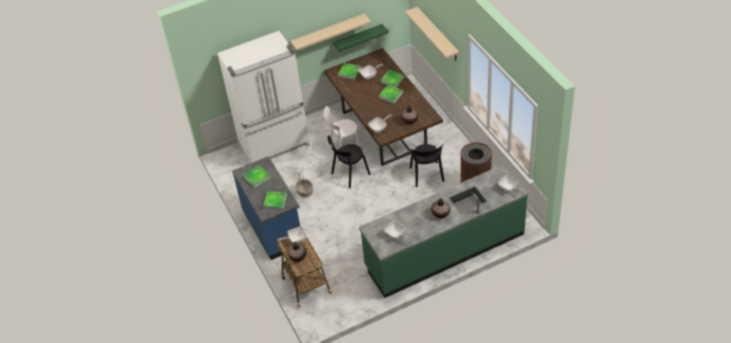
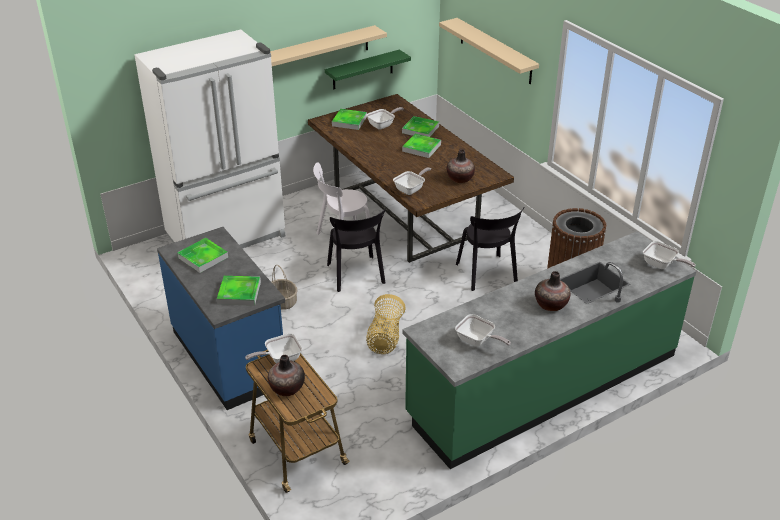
camera: 10 degrees left, 10 degrees down
black chair [328,135,370,189] -> black chair turned 60 degrees counterclockwise [327,208,386,292]
none -> basket [366,294,406,354]

